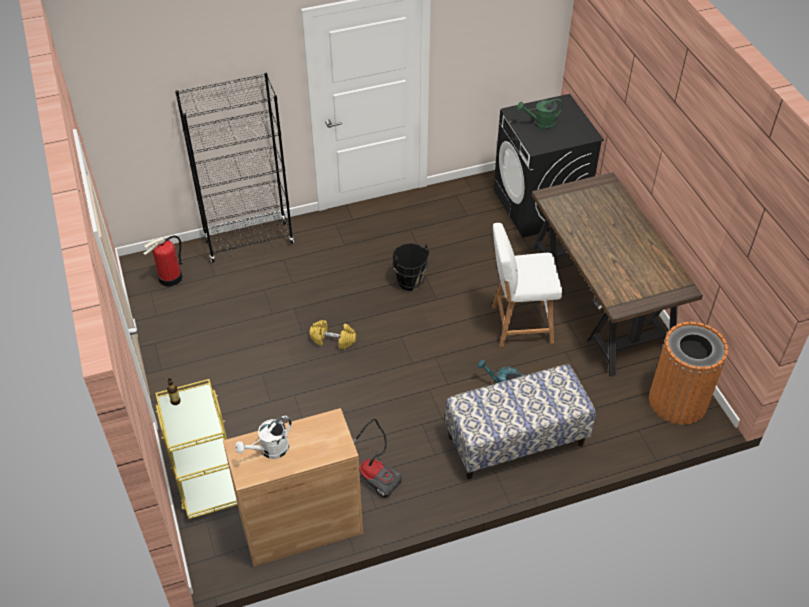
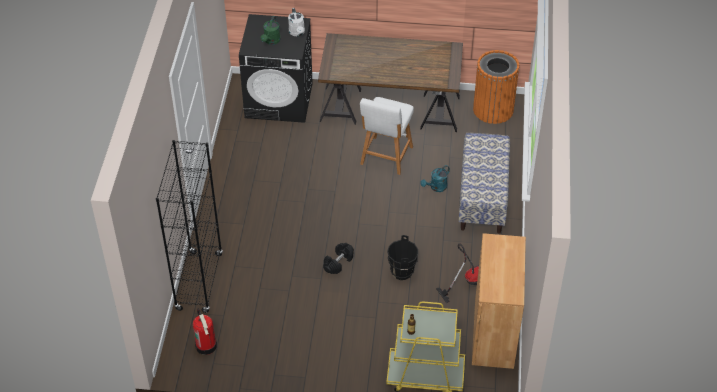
camera: 65 degrees left, 0 degrees up
white watering can [235,416,292,459] -> white watering can moved to [288,8,305,36]
yellow dumbbell [309,320,356,349] -> black dumbbell [323,243,354,274]
black bucket [393,243,429,291] -> black bucket moved to [387,235,418,280]

